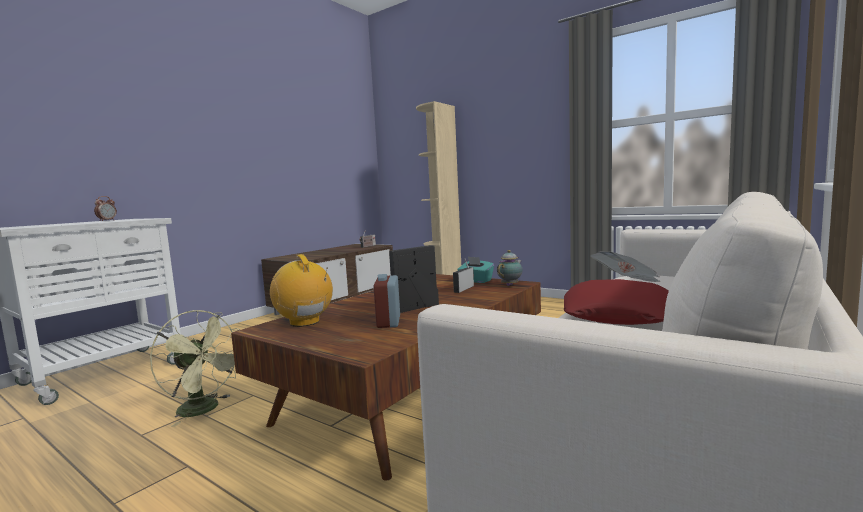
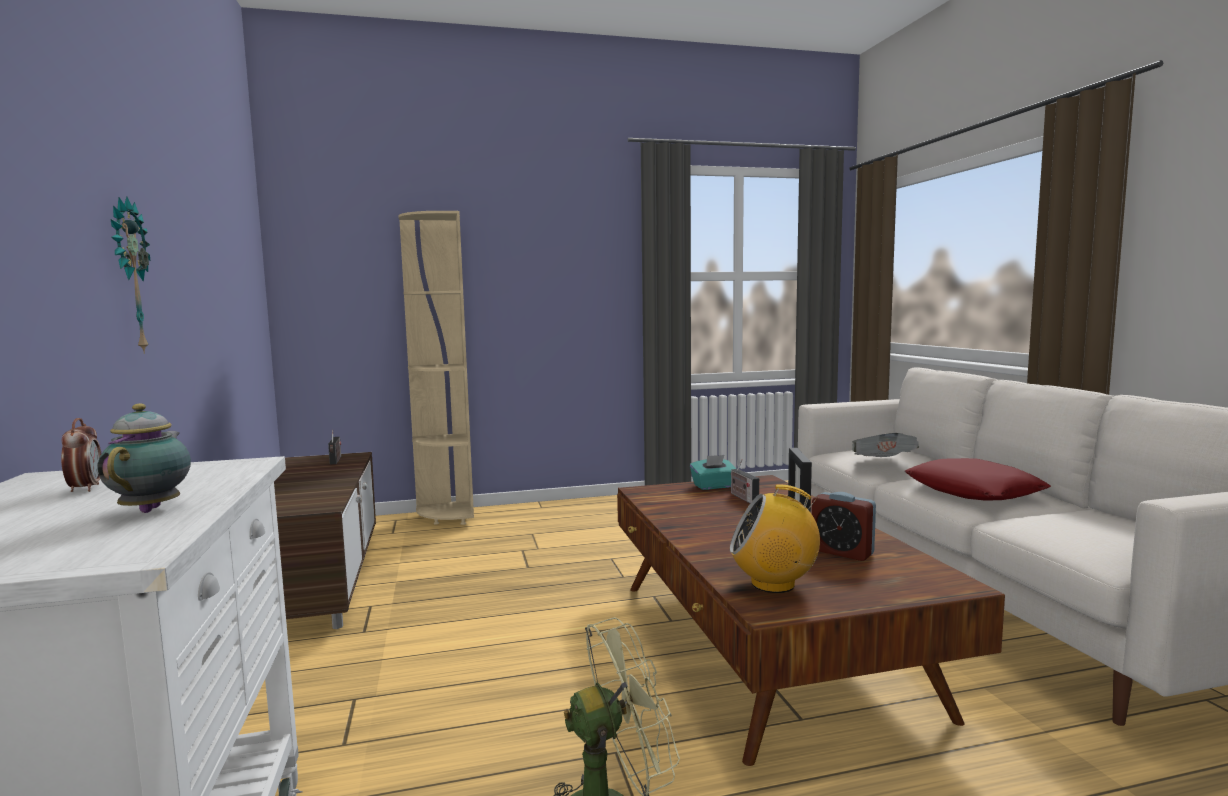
camera: 50 degrees left, 0 degrees up
teapot [497,250,523,286] -> teapot moved to [98,403,191,513]
none -> wall clock [110,196,150,354]

